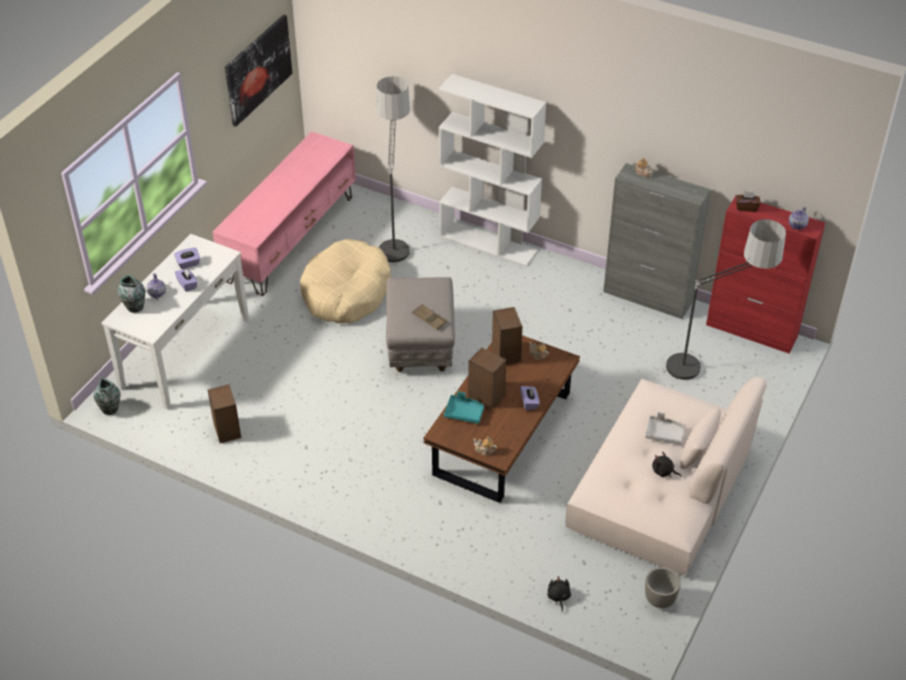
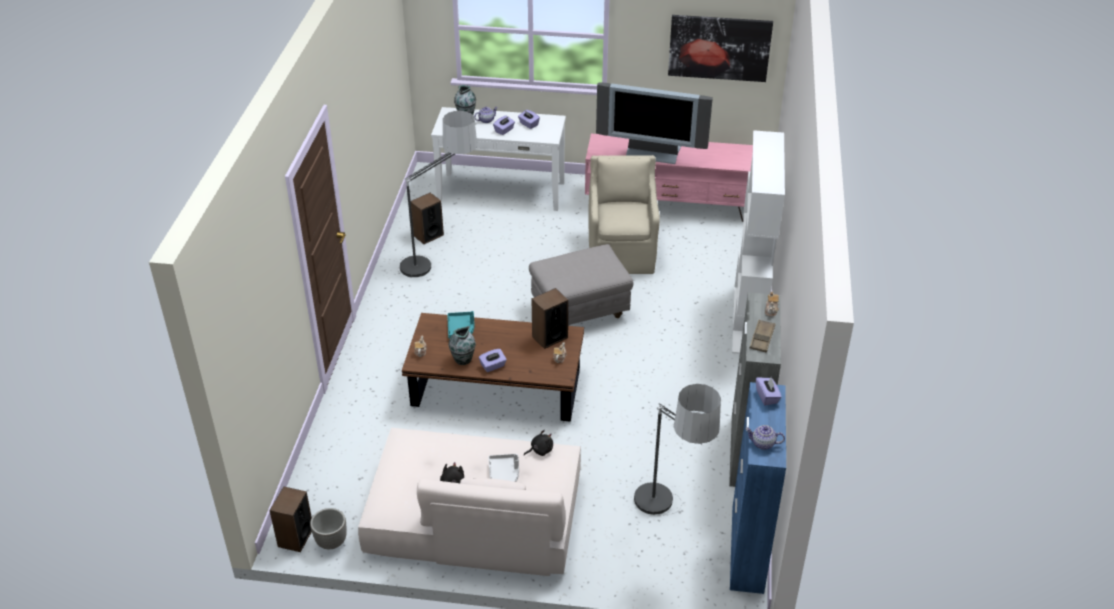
camera: 70 degrees right, 5 degrees down
vase [94,377,121,415] -> vase moved to [448,326,476,365]
beige dog bed [300,239,392,323] -> beige armchair [588,155,660,274]
floor lamp [375,76,410,265] -> floor lamp moved to [397,111,478,278]
brown tray [412,304,447,330] -> brown tray moved to [750,319,776,352]
speaker [468,348,506,409] -> speaker moved to [269,487,312,552]
black plush toy [547,576,571,612] -> black plush toy moved to [524,430,553,456]
red cabinet [706,196,825,353] -> blue cabinet [730,382,786,594]
brown tissue box [736,191,761,212] -> purple tissue box [756,377,782,405]
none -> television [596,82,713,164]

